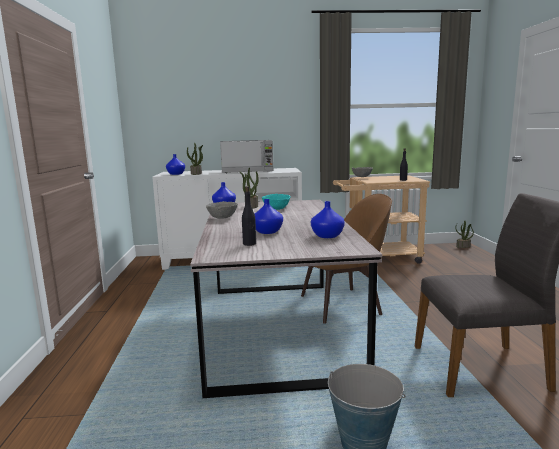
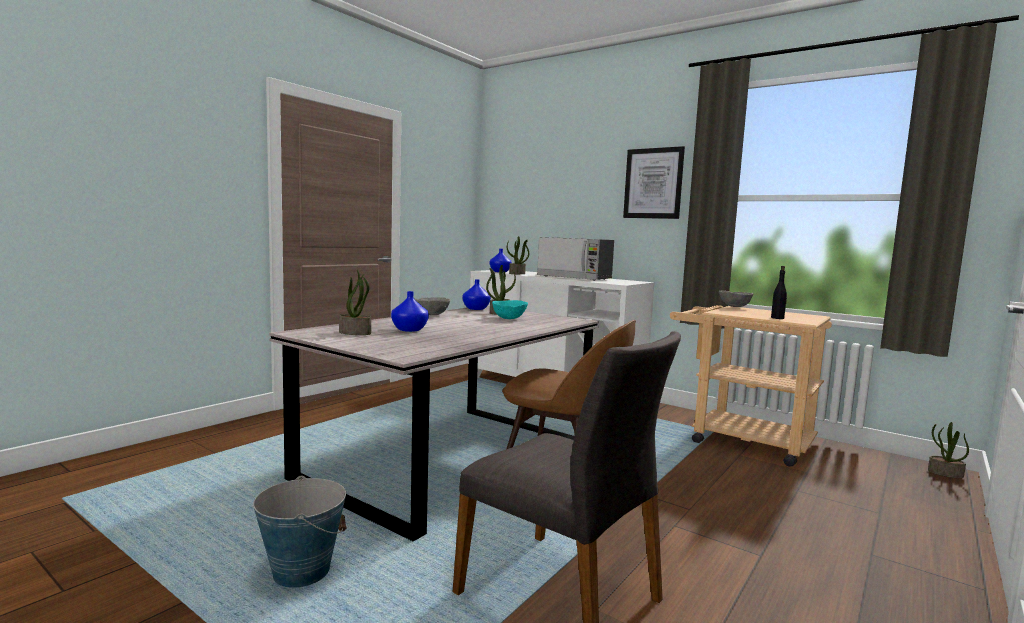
camera: 40 degrees right, 5 degrees down
black bottle [242,186,256,246] -> potted plant [339,270,371,335]
blue vase [311,201,345,238] -> none
none -> picture [623,146,685,219]

